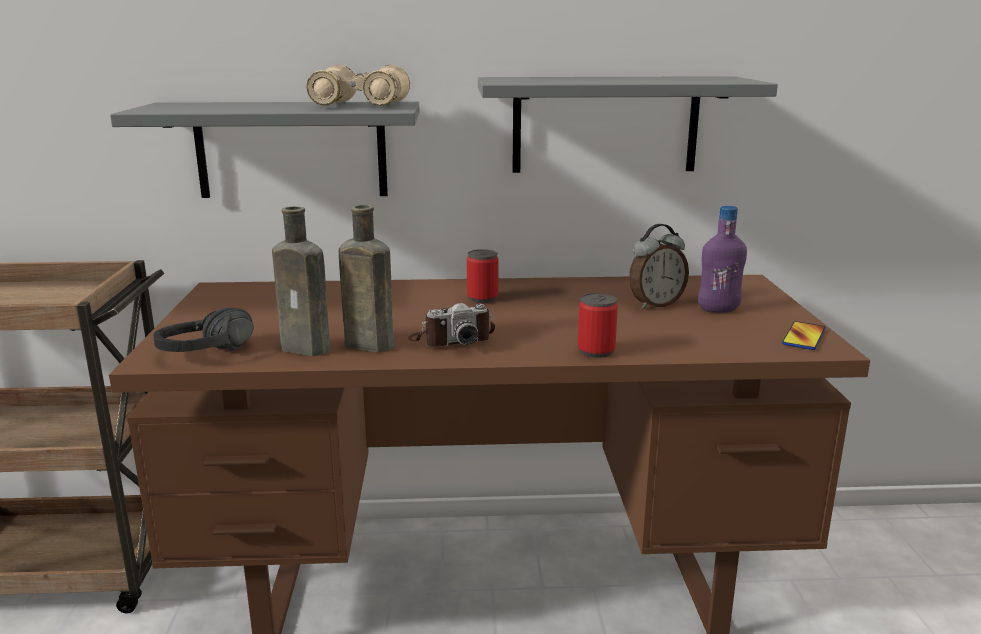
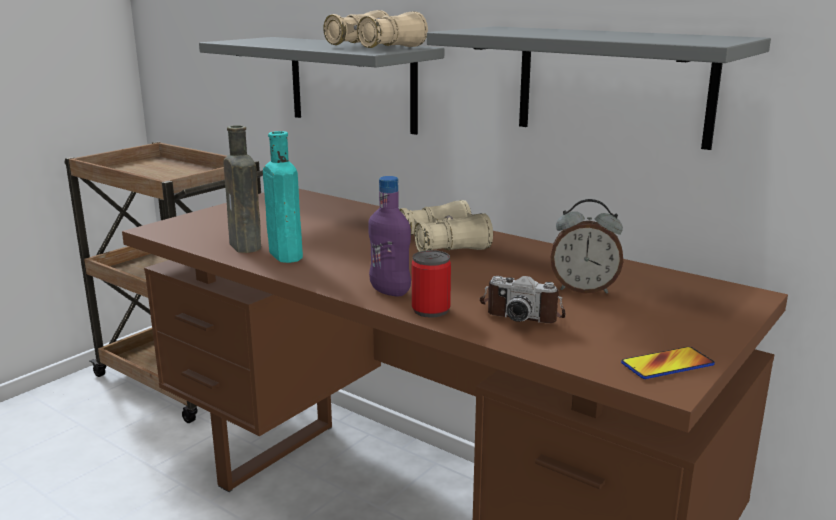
camera: 40 degrees right, 0 degrees up
black headphones [153,307,254,352] -> none
brown bottle [339,205,394,352] -> turquoise bottle [263,131,303,263]
camera [408,303,495,347] -> camera moved to [480,276,565,323]
can [467,249,499,303] -> beige binoculars [400,200,493,252]
purple bottle [698,206,747,313] -> purple bottle moved to [368,176,411,296]

